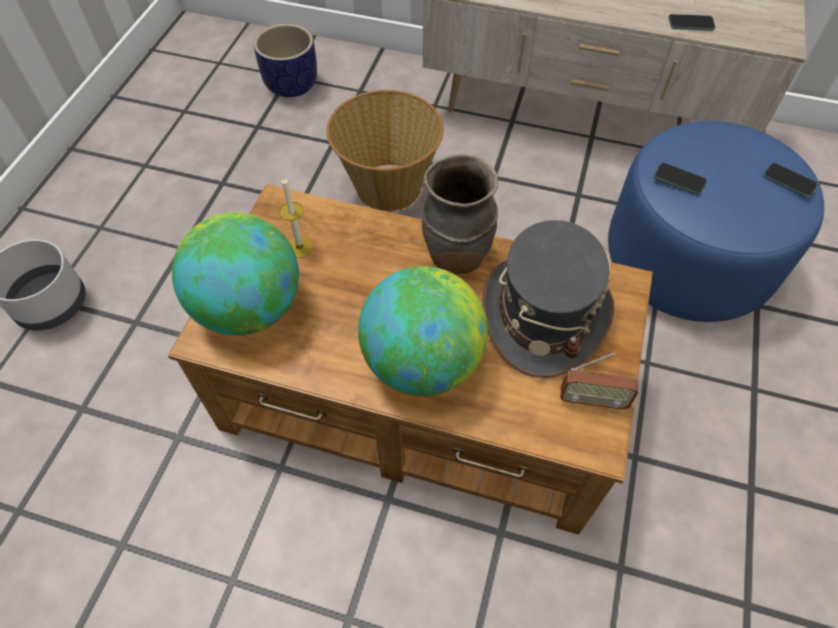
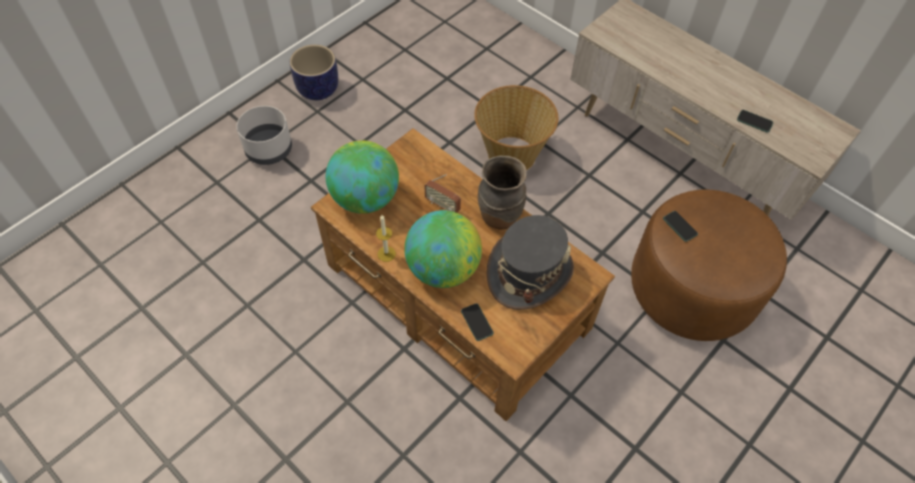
camera: 25 degrees right, 0 degrees up
planter [254,24,317,98] -> planter moved to [289,44,338,100]
candle [279,176,313,258] -> candle moved to [376,215,396,262]
radio [560,353,638,411] -> radio moved to [425,174,461,213]
blue ottoman [608,121,824,322] -> brown ottoman [631,189,787,341]
phone [764,163,818,198] -> phone moved to [461,303,494,341]

